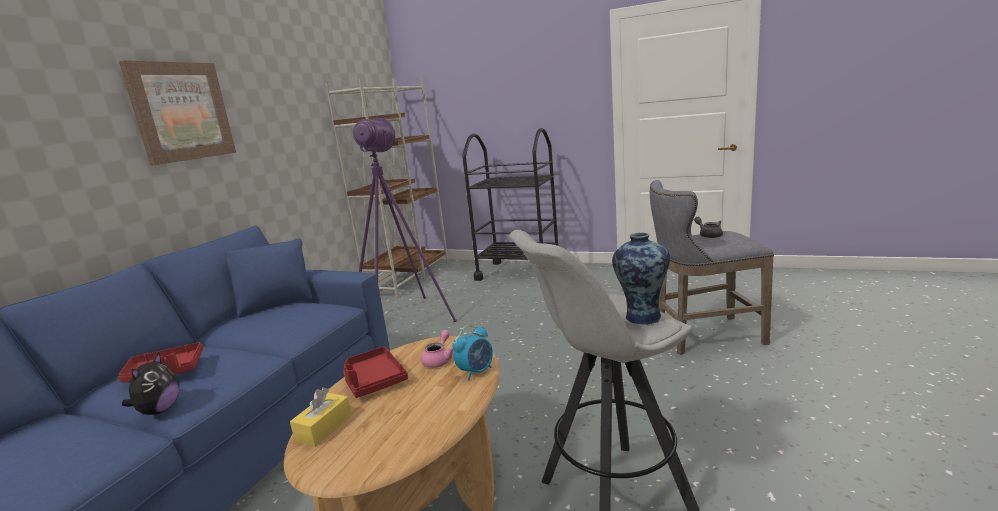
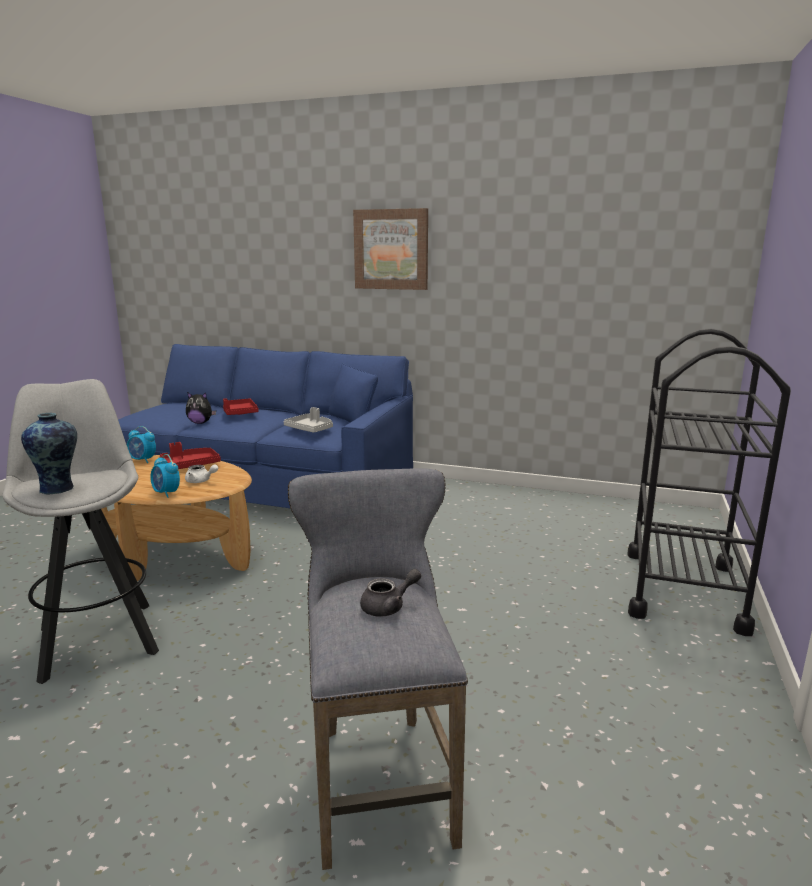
camera: 85 degrees right, 0 degrees up
yellow tissue box [290,387,352,446] -> alarm clock [127,426,156,463]
brown bookcase [325,78,448,298] -> none
purple floor lamp [353,118,457,322] -> none
pink teapot [421,330,453,368] -> white teapot [185,465,218,483]
none -> grey tray [284,407,333,433]

